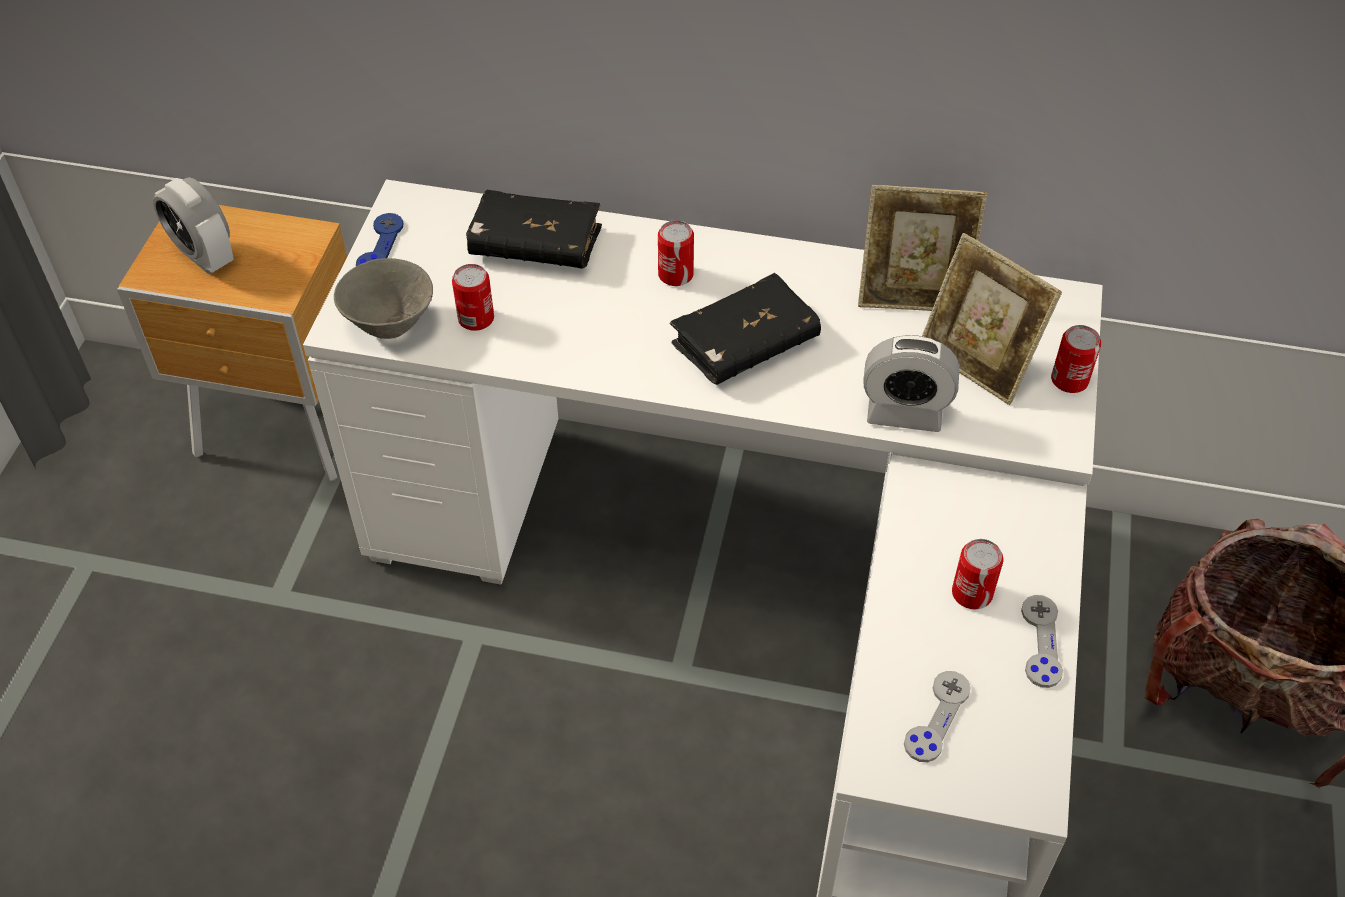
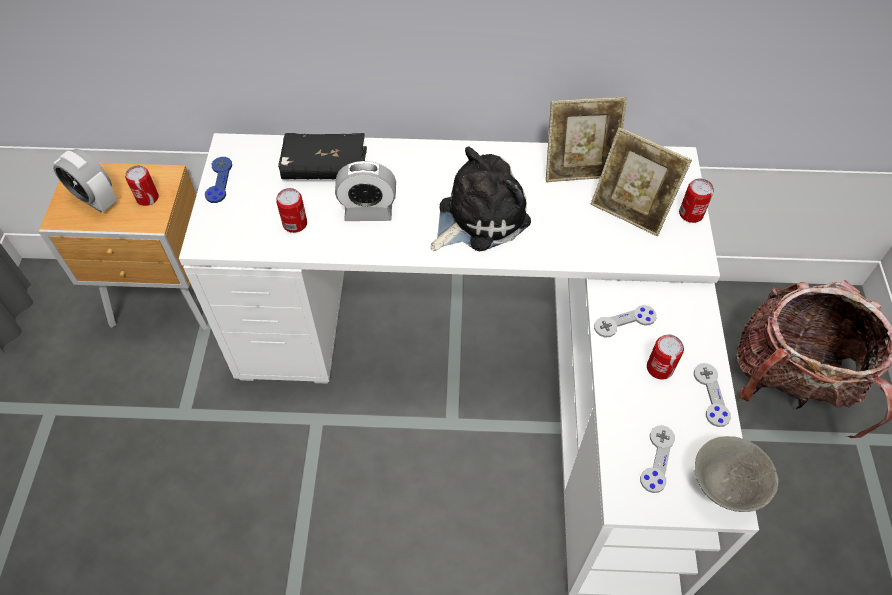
camera: 10 degrees left, 5 degrees up
grey bowl [334,258,433,339] -> grey bowl moved to [695,436,778,512]
can [658,220,694,286] -> can moved to [125,165,159,206]
black book [670,273,821,385] -> plush toy [431,147,531,251]
alarm clock [863,335,959,432] -> alarm clock moved to [335,161,396,221]
none -> grey game controller [594,305,657,338]

